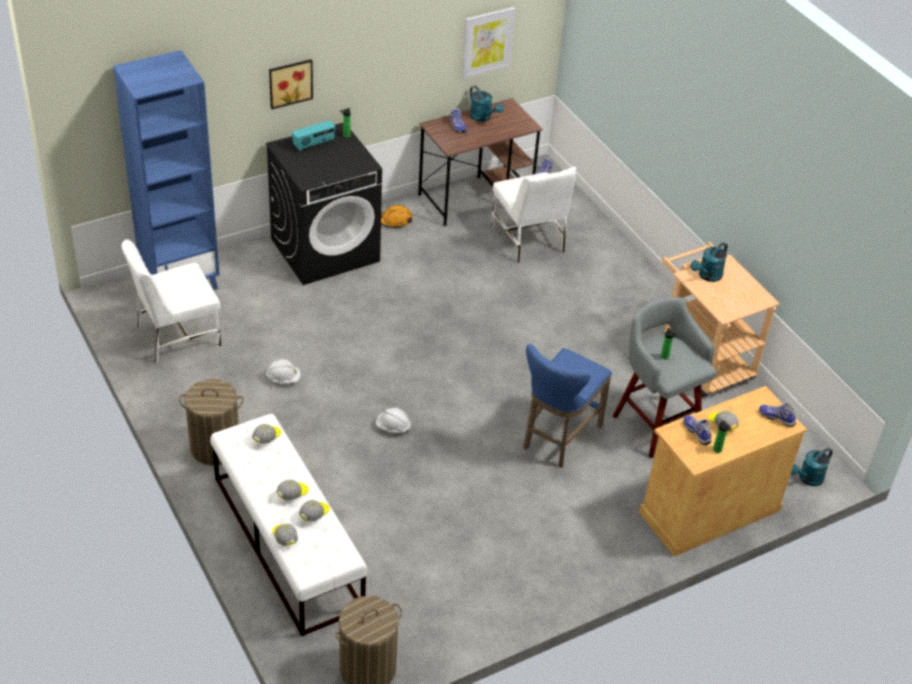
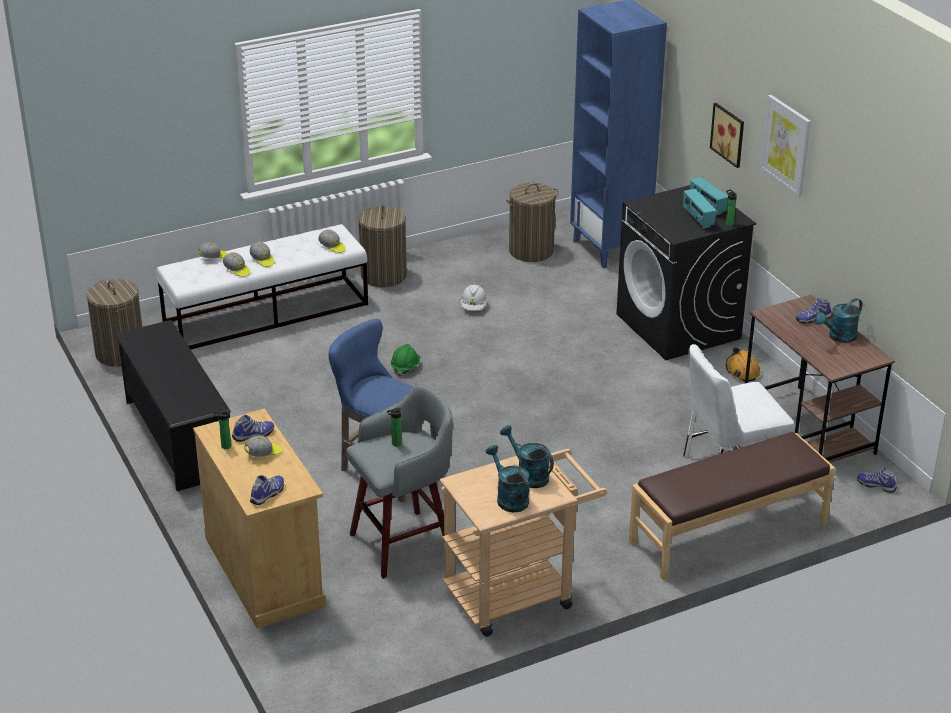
camera: 95 degrees right, 10 degrees down
white chair [121,240,221,363] -> laundry basket [506,183,559,262]
white hard hat [376,408,411,433] -> green hard hat [391,344,420,376]
picture [462,7,516,79] -> picture moved to [760,95,811,197]
turquoise watering can [791,448,833,486] -> turquoise watering can moved to [486,445,529,512]
none -> black shoe rack [115,320,231,491]
none -> brown bench [629,432,835,580]
none -> radio [683,189,717,229]

